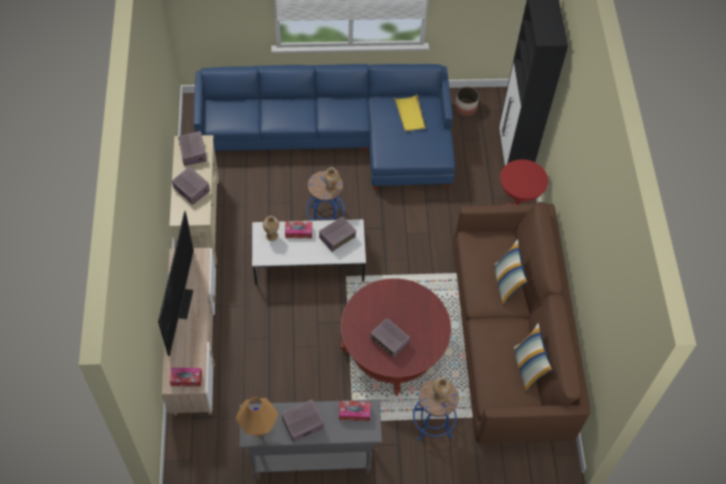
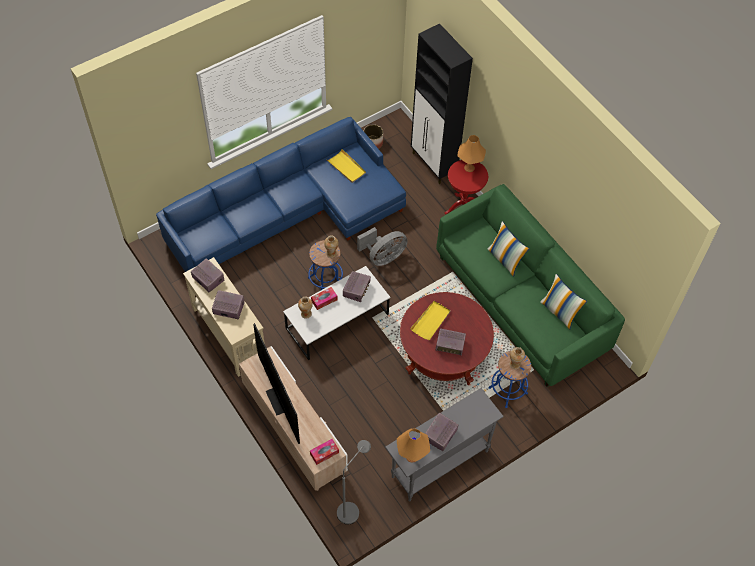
camera: 30 degrees left, 0 degrees up
tissue box [339,401,371,421] -> none
brown sofa [453,202,590,444] -> green sofa [436,184,625,387]
none -> grey floor lamp [337,440,371,525]
none -> grey fan [357,227,408,266]
none -> yellow tray [410,301,451,340]
none -> orange table lamp [458,135,486,172]

